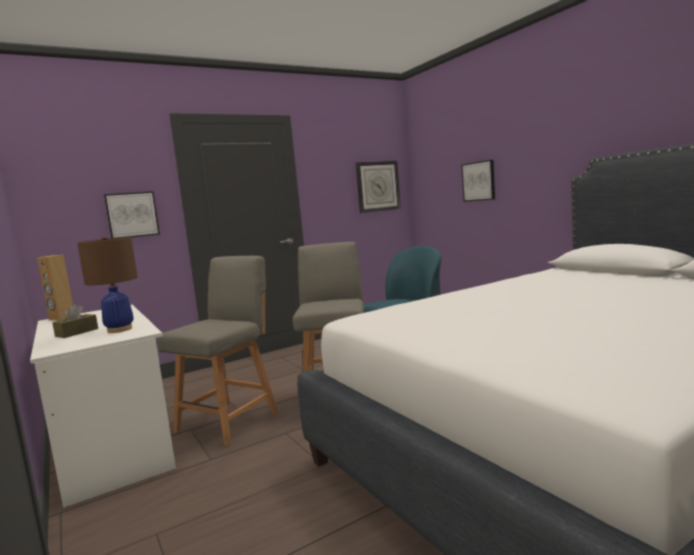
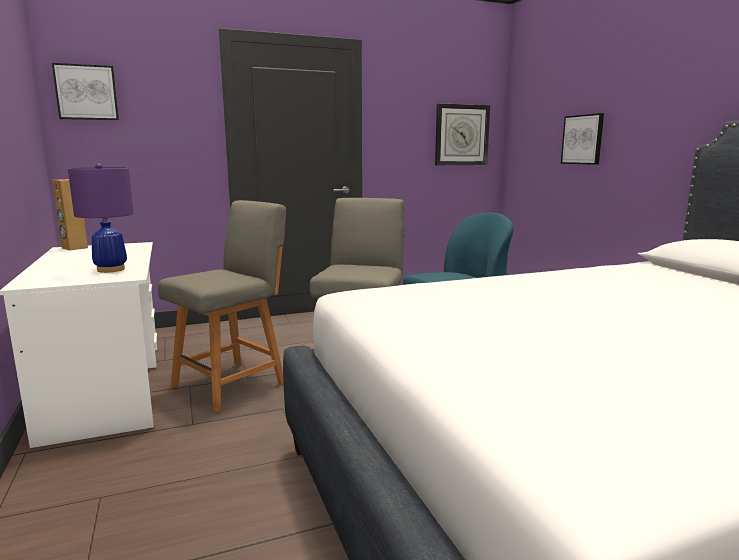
camera: 10 degrees right, 5 degrees up
brown tissue box [52,304,98,338] -> none
brown table lamp [77,236,138,333] -> purple table lamp [68,163,134,273]
picture [104,191,160,239] -> picture moved to [52,63,119,120]

